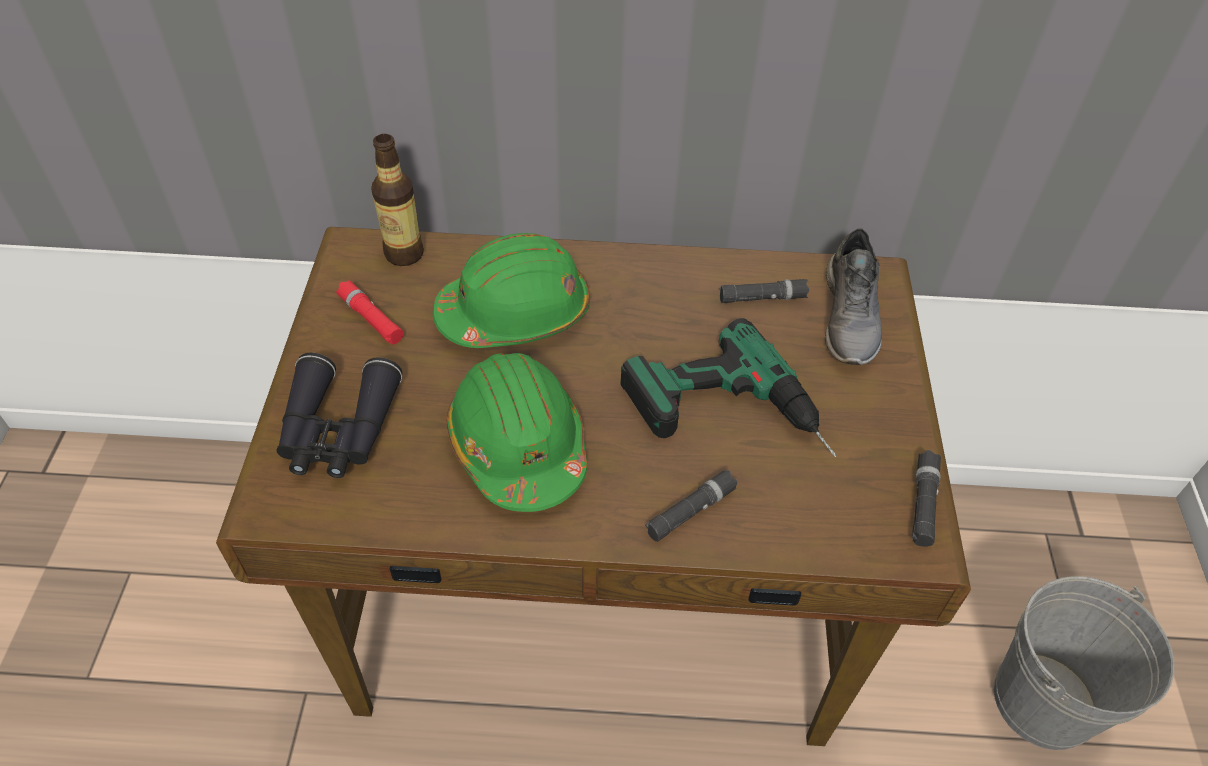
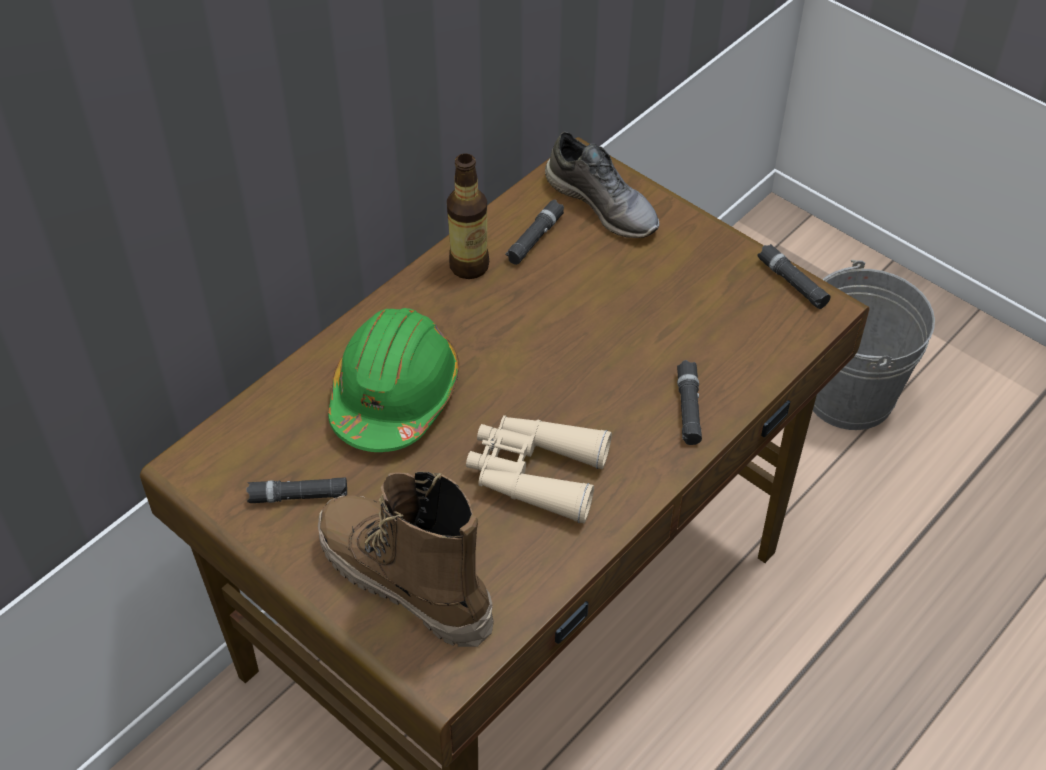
camera: 50 degrees left, 0 degrees up
black binoculars [276,353,402,478] -> boot [318,471,494,647]
red flashlight [336,280,403,345] -> black flashlight [246,477,347,503]
bottle [371,134,424,266] -> bottle moved to [447,154,489,279]
green hard hat [446,353,587,512] -> beige binoculars [466,415,612,524]
power drill [620,318,837,457] -> none

